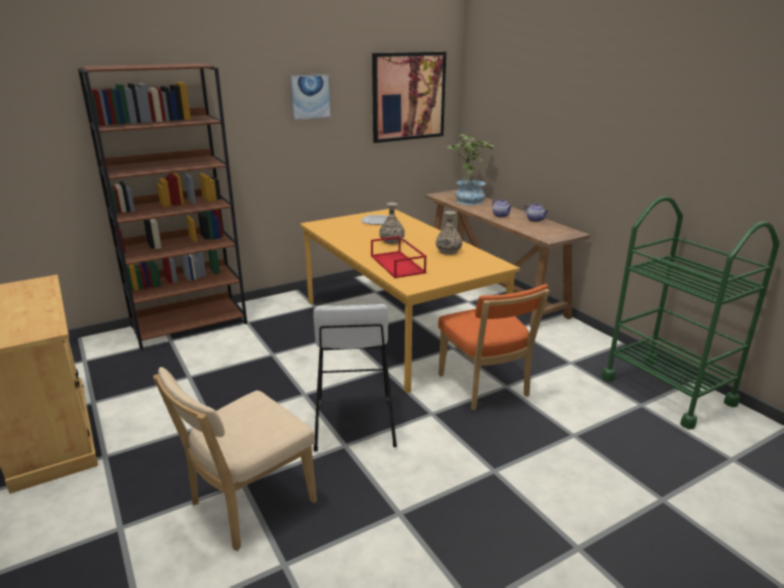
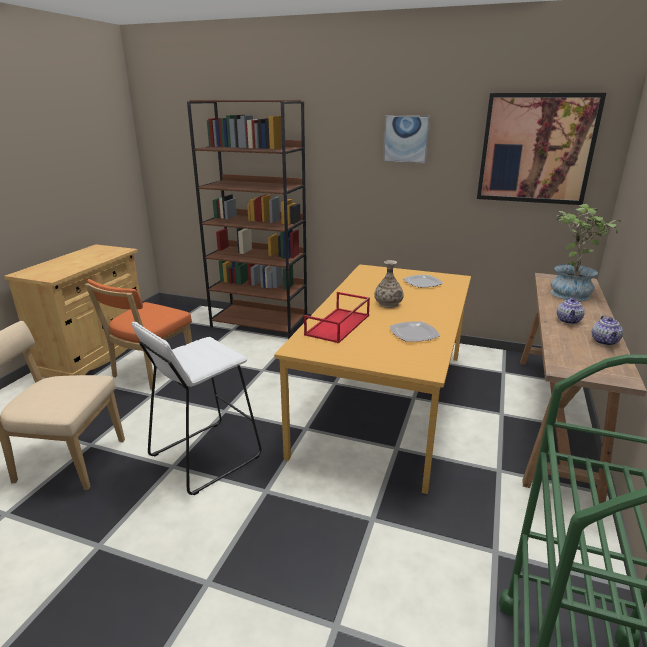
camera: 50 degrees right, 0 degrees up
vase [436,211,462,255] -> plate [390,321,440,342]
orange chair [438,284,550,410] -> orange chair moved to [85,279,192,390]

